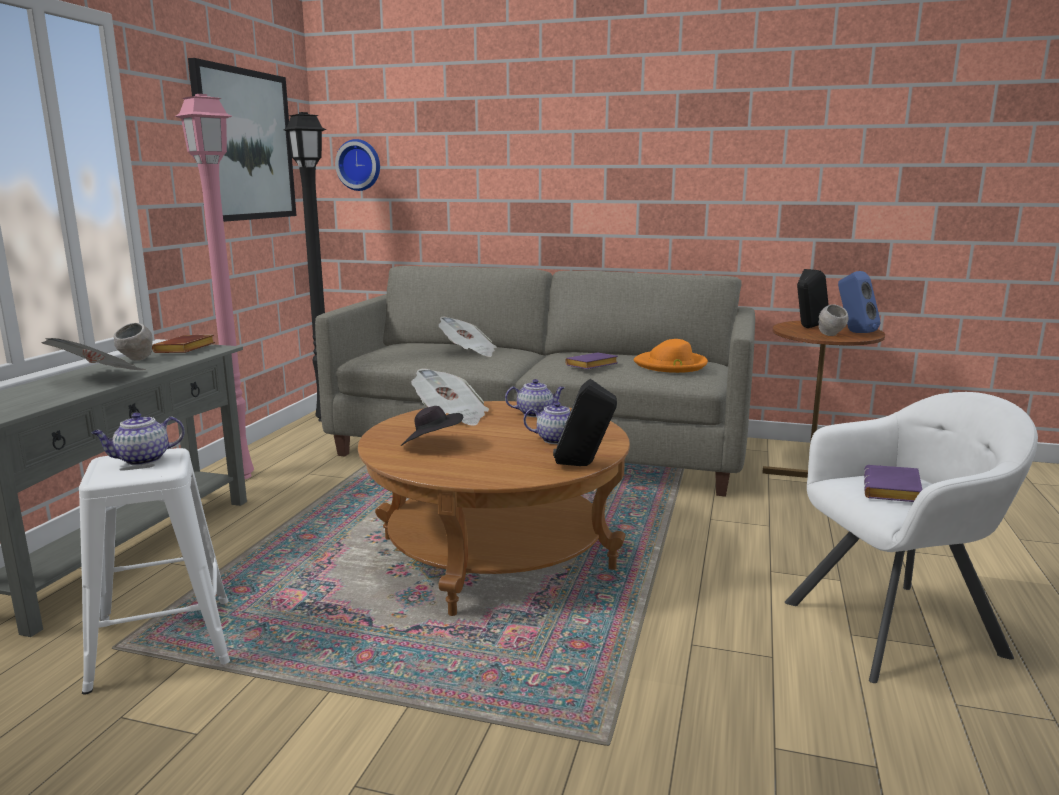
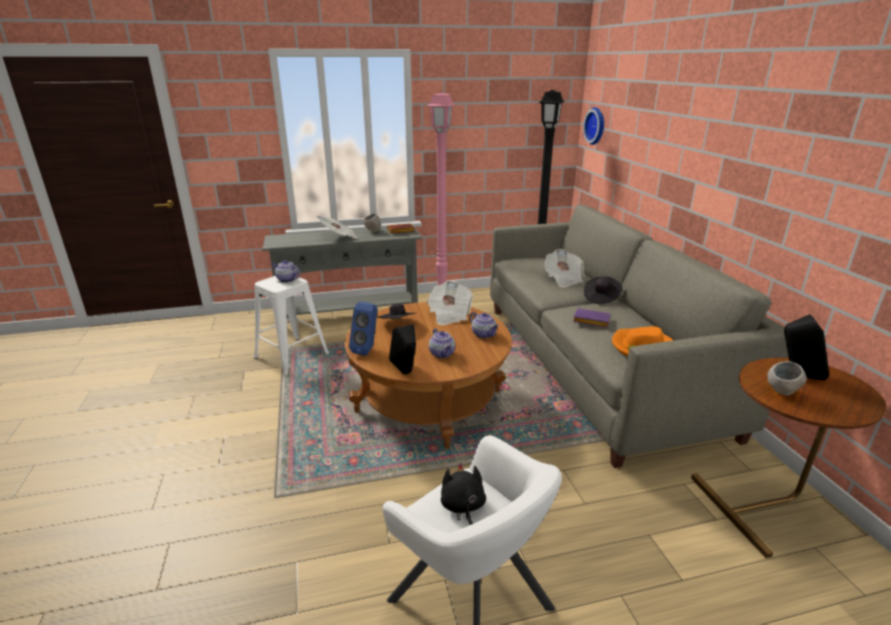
camera: 60 degrees right, 10 degrees up
picture [188,58,296,222] -> none
blue speaker [838,271,881,333] -> blue speaker moved to [349,302,378,356]
purple book [864,465,923,502] -> black plush toy [441,463,486,525]
none -> black hat [584,276,622,304]

